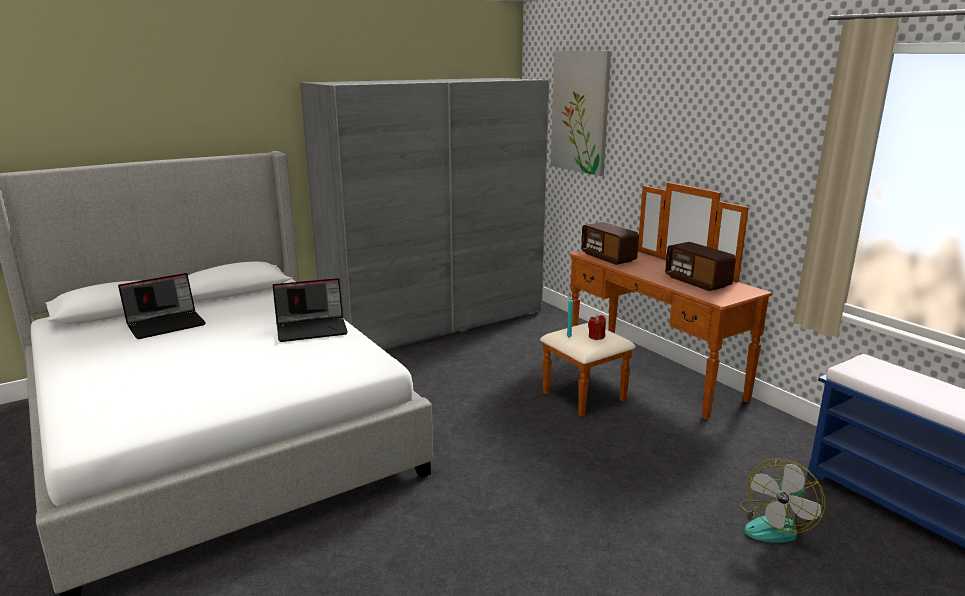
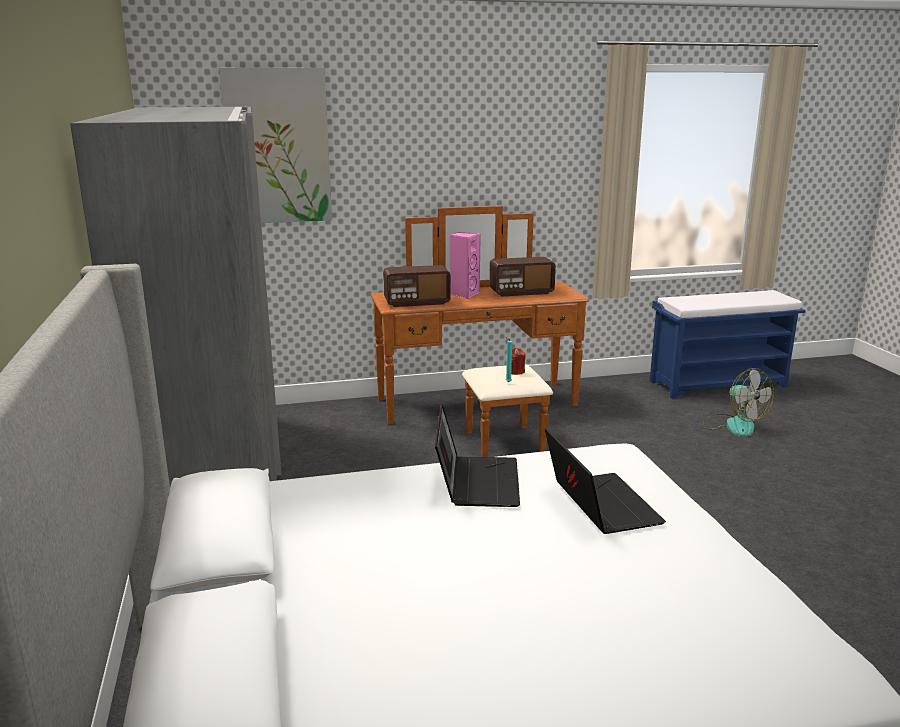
camera: 70 degrees left, 0 degrees up
laptop [118,273,206,339] -> laptop moved to [545,428,666,534]
none -> pink speaker [450,232,481,299]

